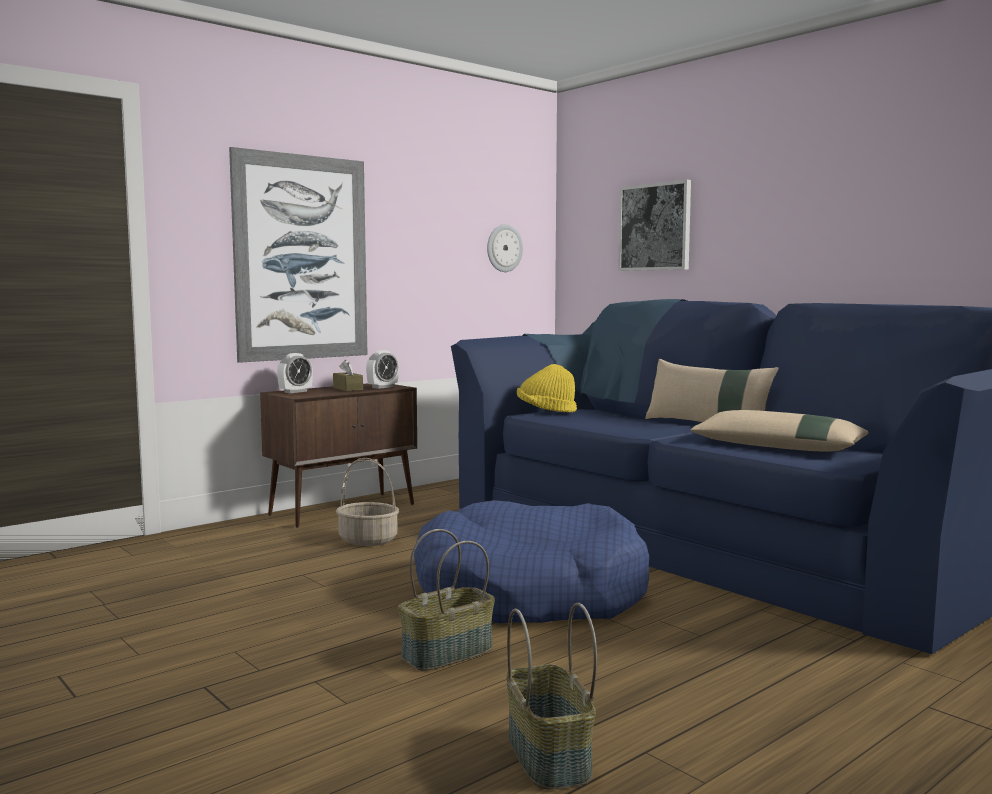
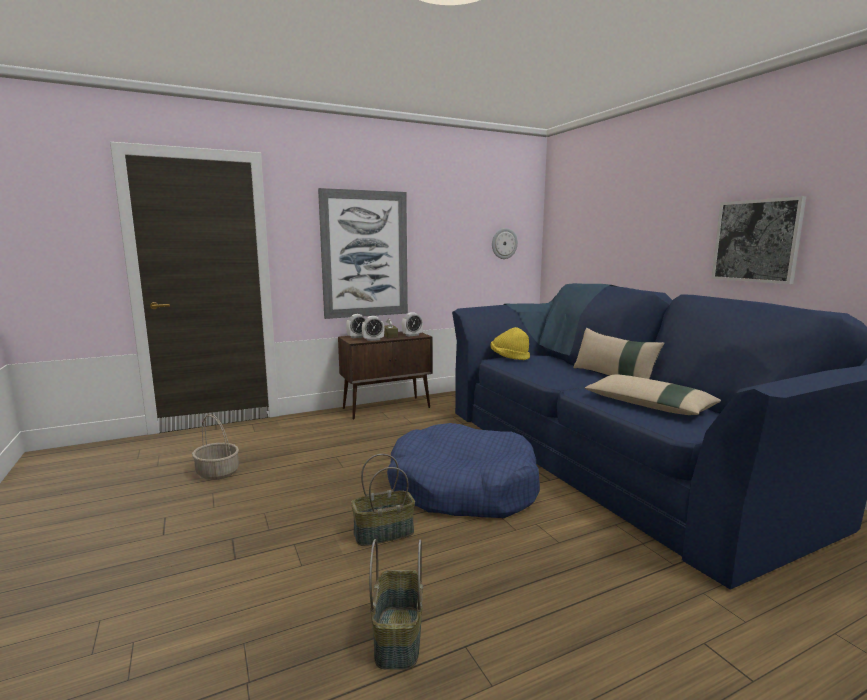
camera: 15 degrees right, 5 degrees up
basket [336,458,399,546] -> basket moved to [192,414,239,480]
picture [618,180,691,271] -> picture moved to [712,196,806,284]
none -> alarm clock [362,316,384,341]

